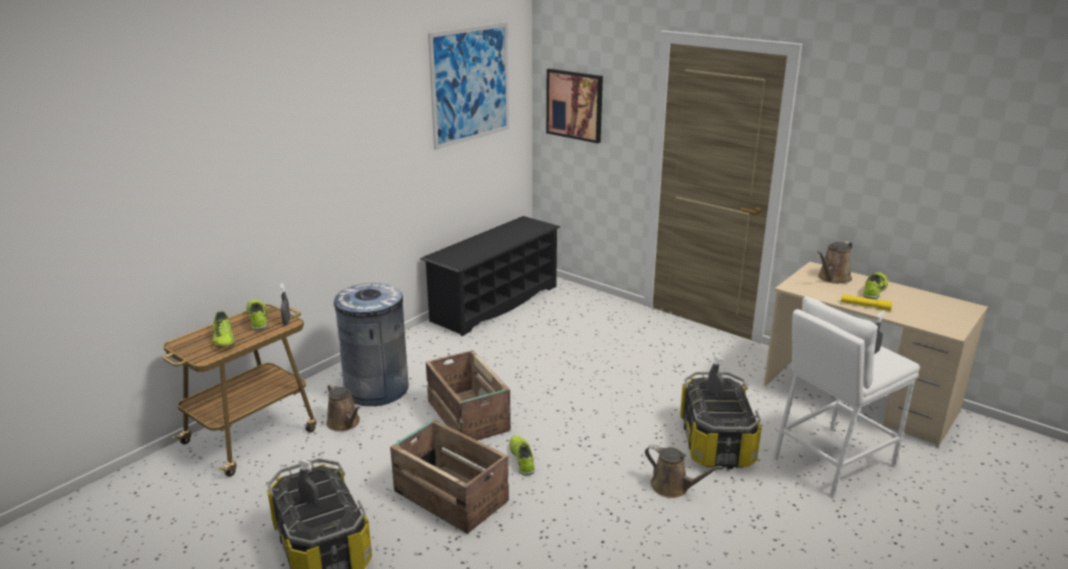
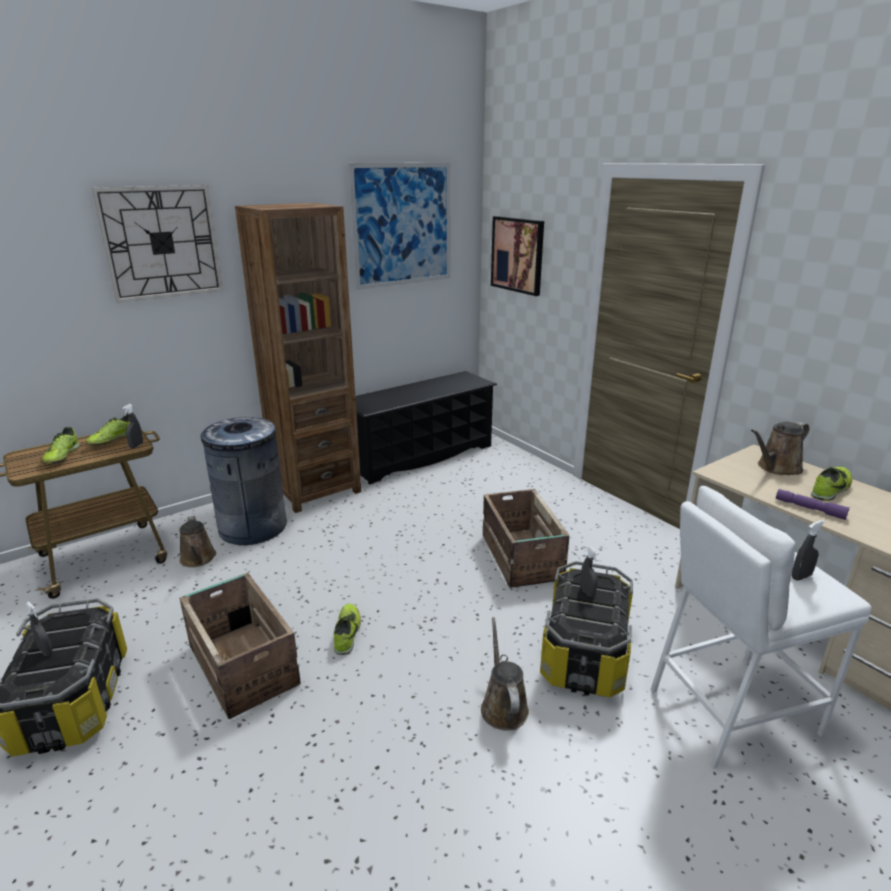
camera: 15 degrees right, 0 degrees up
shoe [247,299,268,330] -> shoe turned 150 degrees counterclockwise [86,412,130,446]
crate [426,350,511,441] -> crate moved to [483,489,570,588]
brown watering can [645,444,723,498] -> brown watering can turned 150 degrees counterclockwise [481,617,529,731]
yellow flashlight [841,294,892,311] -> purple flashlight [776,489,850,520]
none -> wall clock [91,185,223,303]
none -> brown bookcase [235,203,361,513]

